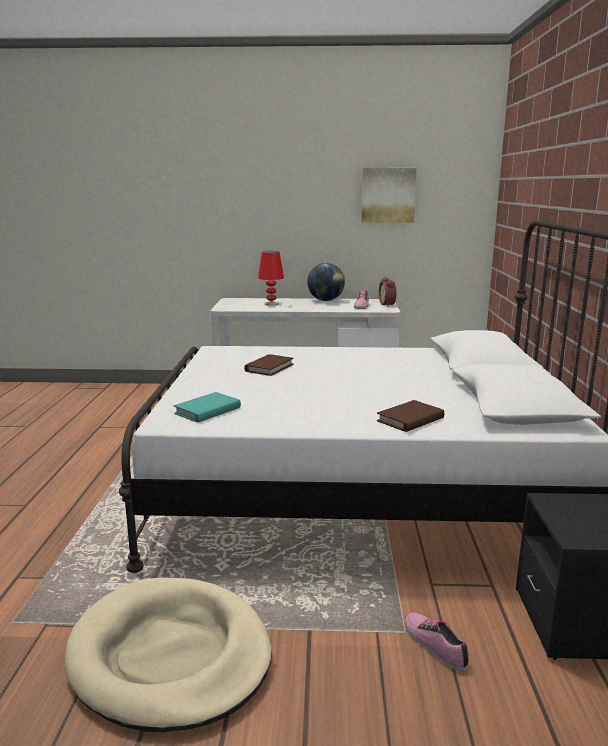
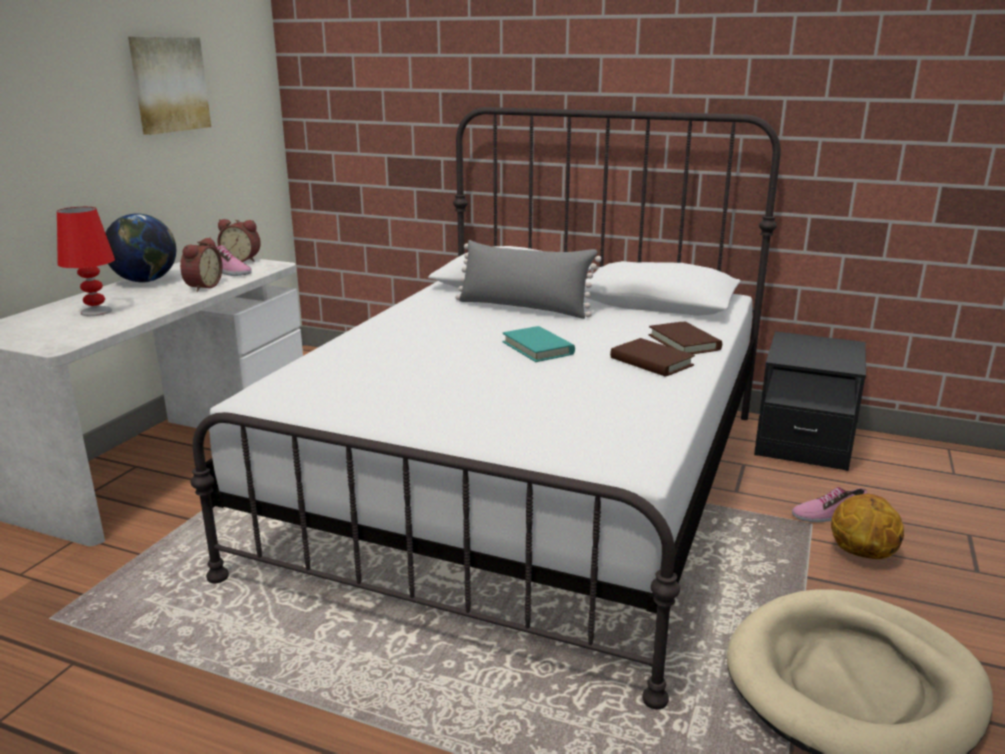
camera: 70 degrees left, 5 degrees up
turquoise book [174,392,241,422] -> turquoise book moved to [503,326,575,362]
brown book [244,354,294,376] -> brown book moved to [610,338,695,377]
none -> alarm clock [180,237,223,292]
none -> grey pillow [455,240,601,319]
none -> basketball [831,494,904,559]

